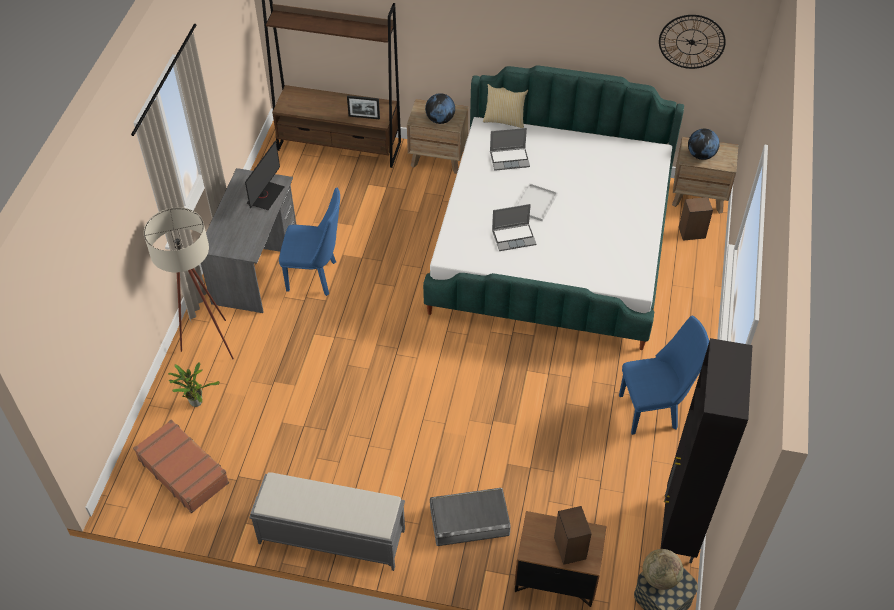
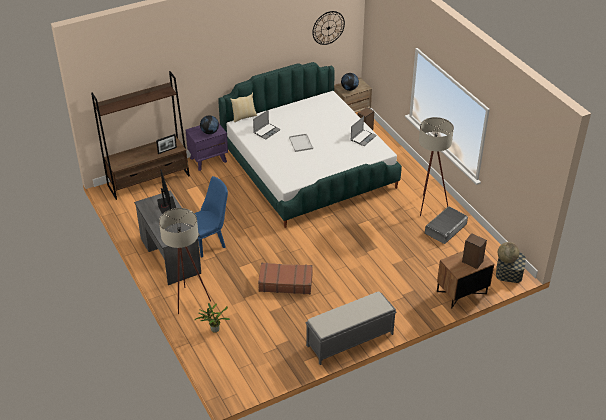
camera: 40 degrees left, 10 degrees down
brown suitcase [133,419,229,513] -> brown suitcase moved to [258,263,313,294]
brown nightstand [407,99,468,174] -> purple nightstand [186,124,228,171]
grey storage box [430,488,511,546] -> grey storage box moved to [425,207,468,244]
laptop [492,204,536,251] -> laptop moved to [351,116,377,146]
blue chair [619,315,709,435] -> beige floor lamp [419,117,454,216]
black cabinet [661,338,753,563] -> none

